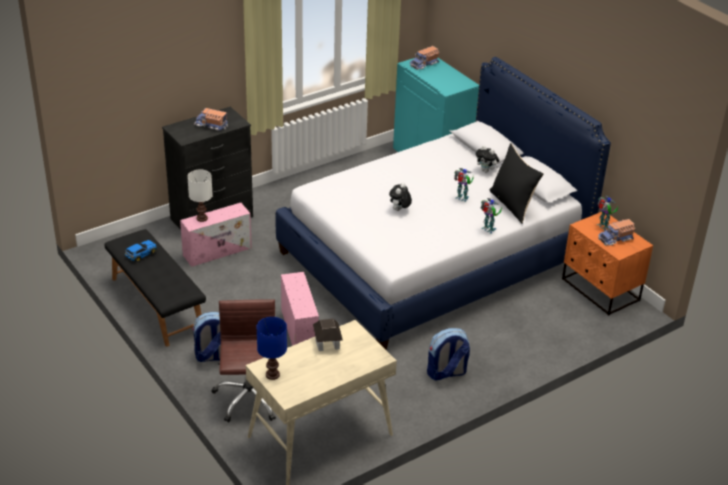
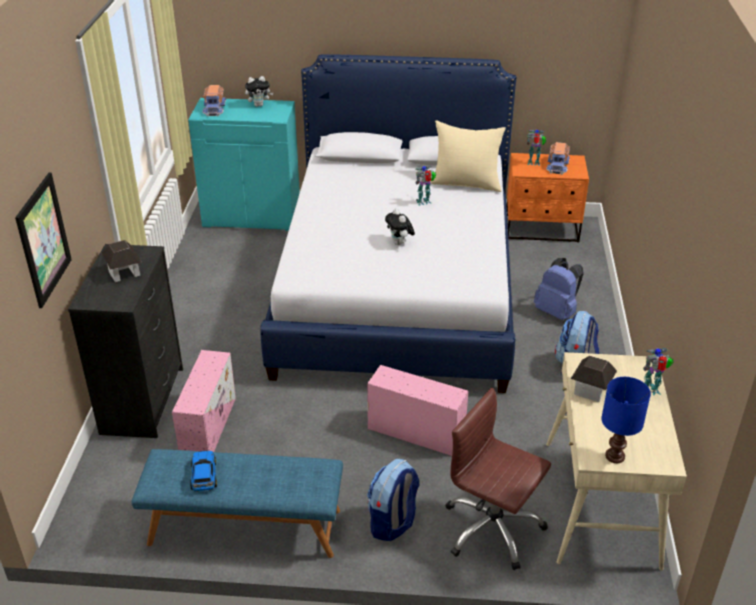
camera: 50 degrees left, 0 degrees up
black bench [104,229,206,347] -> blue bench [131,449,343,558]
white table lamp [187,170,213,222] -> none
toy truck [194,108,228,131] -> toy house [102,240,142,282]
plush toy [476,145,499,173] -> plush toy moved to [245,76,273,107]
toy robot [481,198,502,234] -> toy robot moved to [643,348,674,395]
black pillow [489,143,544,224] -> beige pillow [430,120,506,192]
none -> picture [15,172,72,308]
none -> blue backpack [534,258,584,320]

